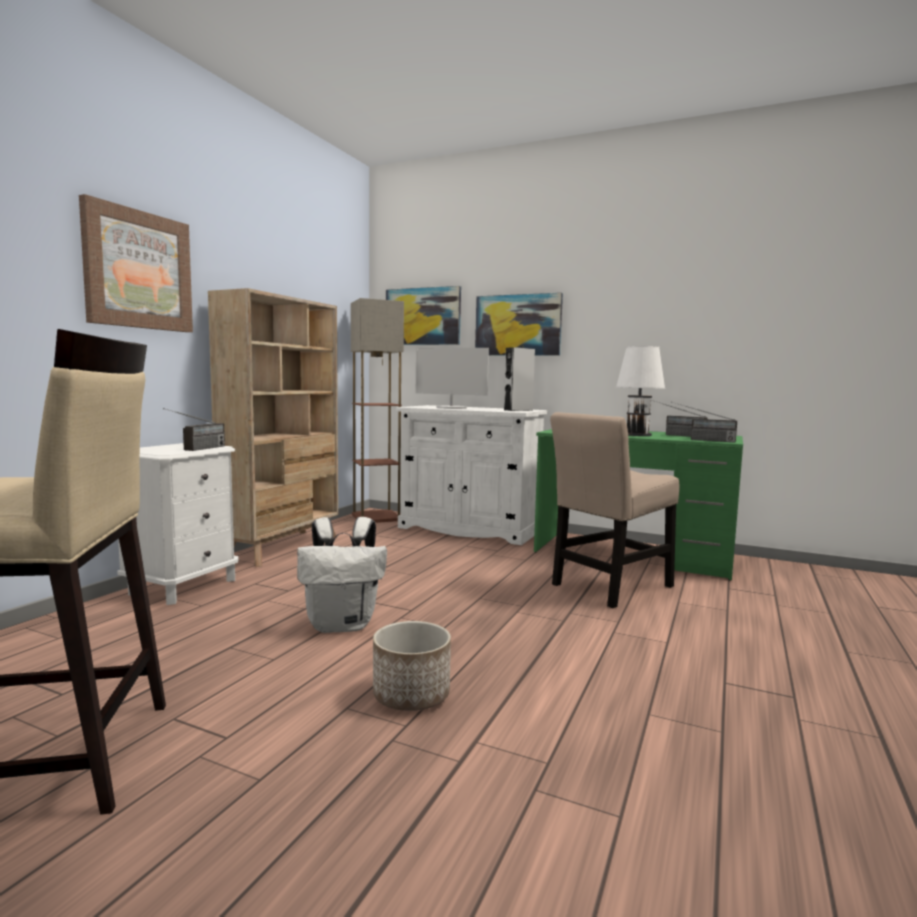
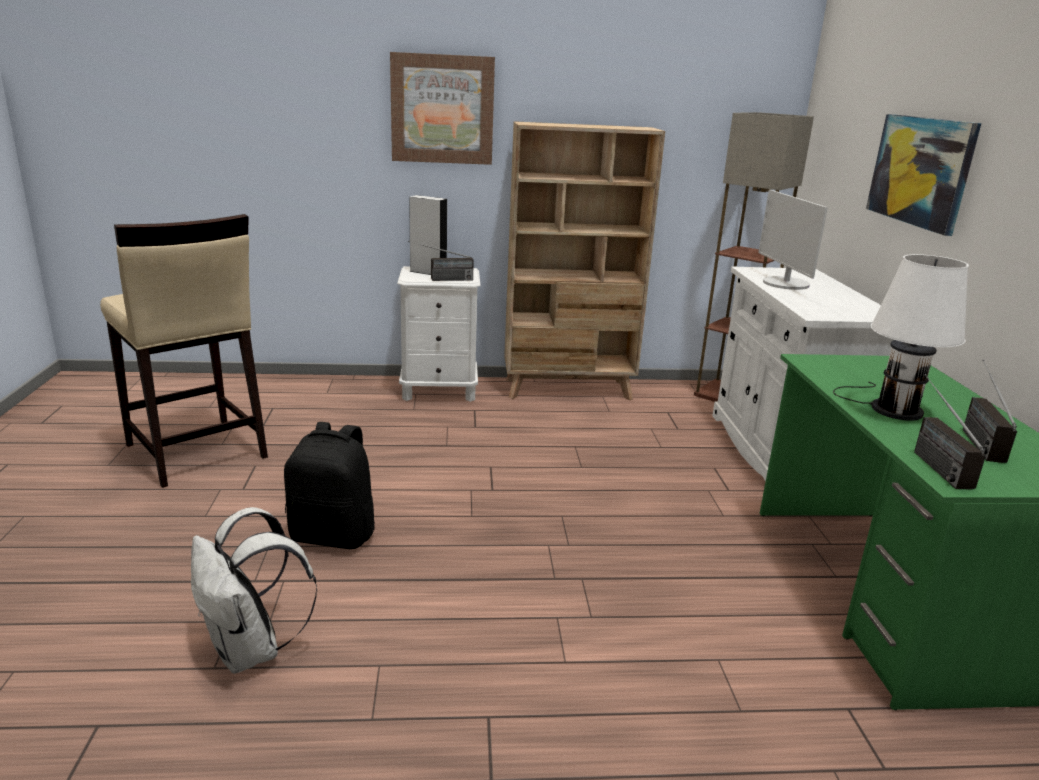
camera: 60 degrees right, 15 degrees up
white backpack [297,517,387,633] -> white backpack moved to [191,507,317,673]
planter [373,621,451,711] -> black backpack [284,422,375,549]
picture [386,286,461,345] -> none
grey speaker [504,347,535,411] -> grey speaker moved to [409,195,447,275]
beige chair [550,412,679,608] -> none

